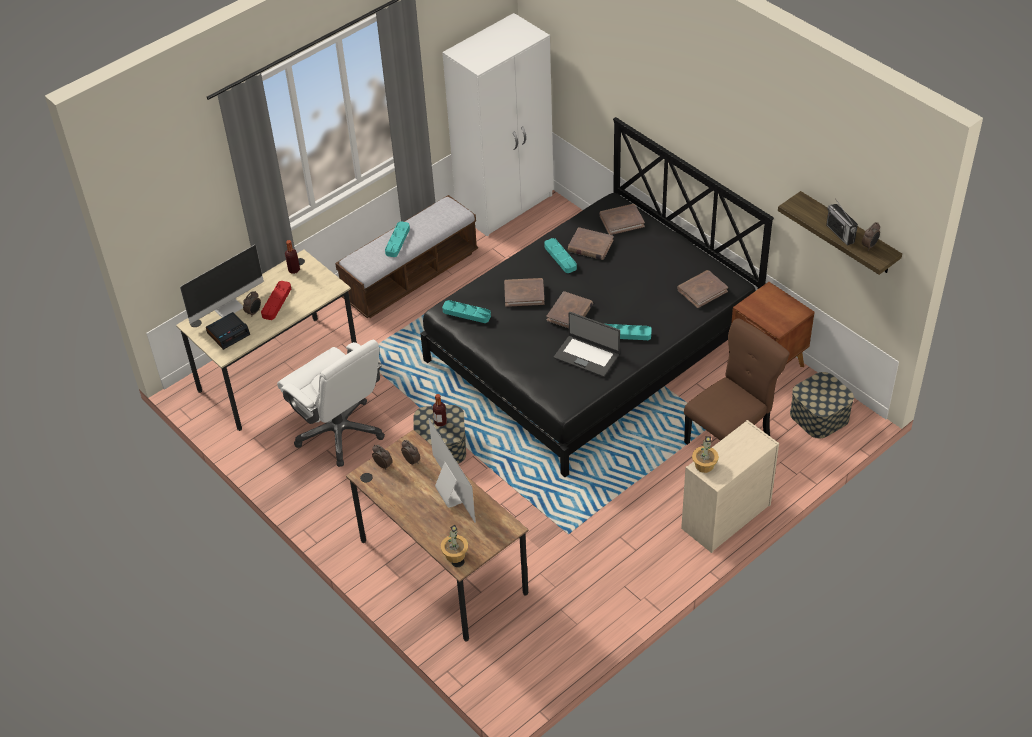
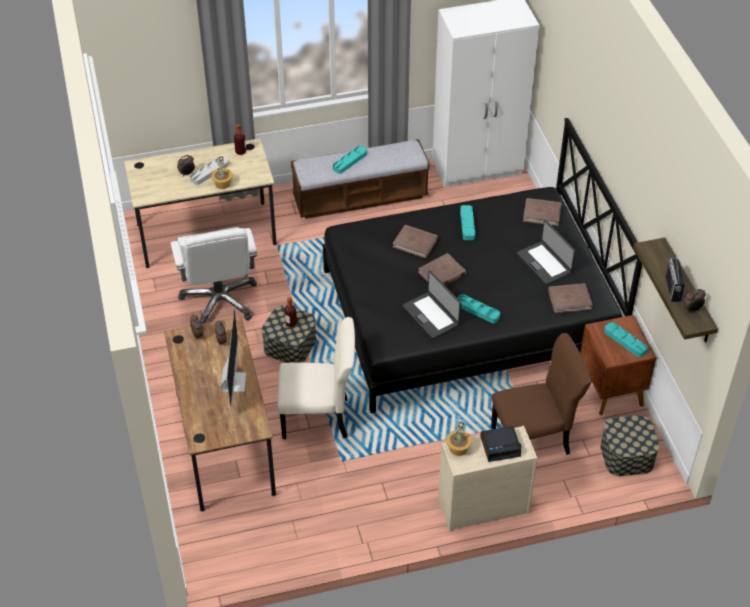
camera: 25 degrees right, 0 degrees up
monitor [180,245,264,324] -> none
alarm clock [206,312,250,350] -> alarm clock moved to [480,426,521,462]
red tray [261,281,291,320] -> grey tray [190,156,229,185]
potted plant [441,525,468,563] -> potted plant moved to [211,156,233,189]
turquoise tray [442,300,491,323] -> turquoise tray moved to [604,322,648,357]
brown book [568,227,614,260] -> none
none -> beige chair [278,317,355,439]
none -> laptop [517,220,576,285]

